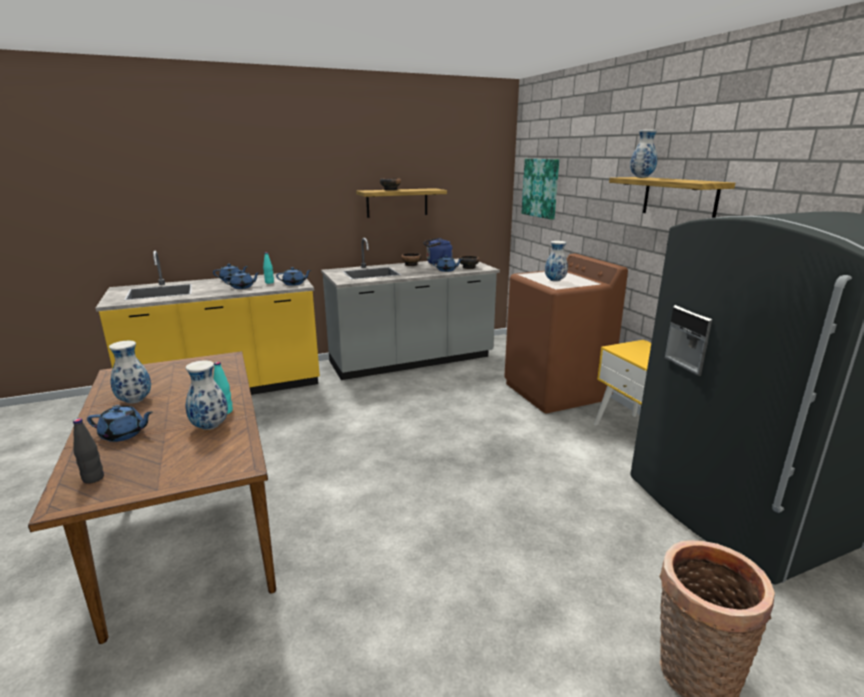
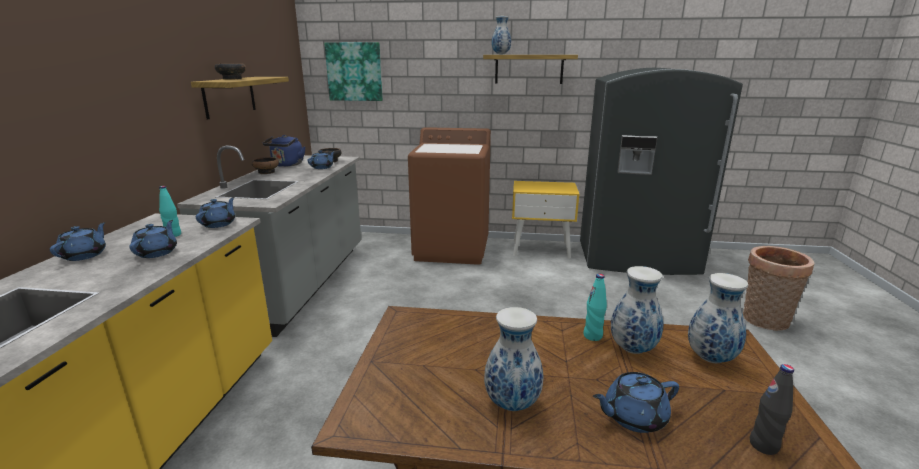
camera: 60 degrees left, 0 degrees up
blue teapot [87,405,153,442] -> blue teapot turned 135 degrees counterclockwise [593,372,679,433]
vase [545,241,568,282] -> vase moved to [688,273,748,363]

